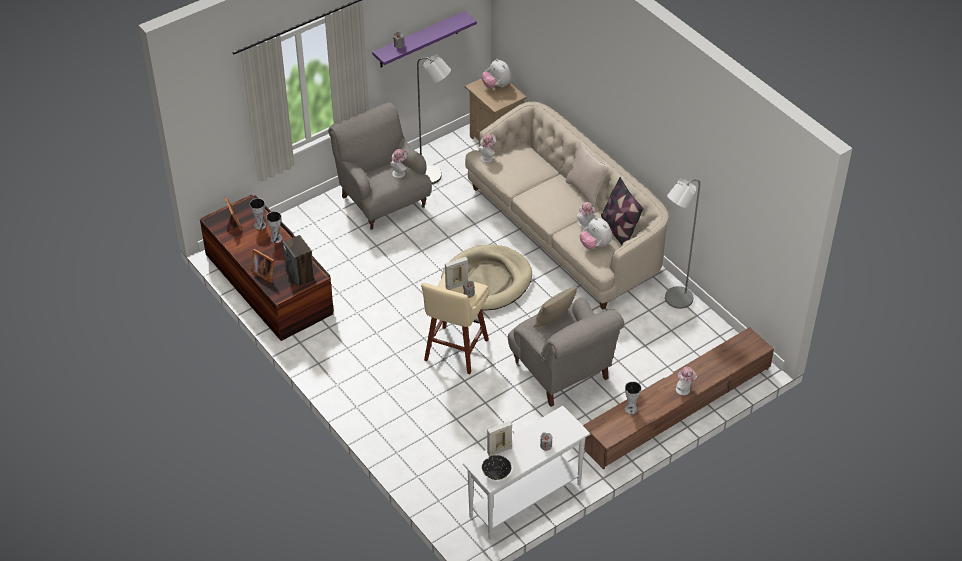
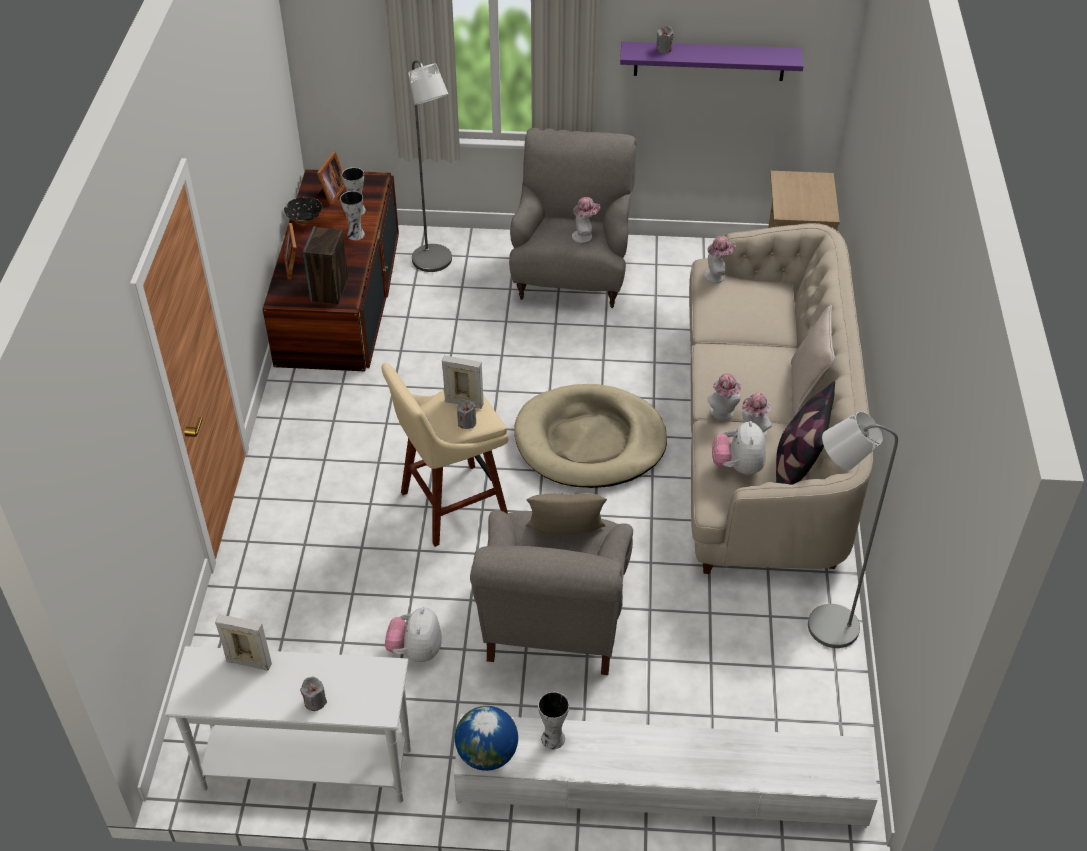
camera: 40 degrees right, 0 degrees up
grey floor lamp [417,54,451,184] -> grey floor lamp moved to [408,61,452,272]
plush toy [482,59,511,88] -> plush toy moved to [385,607,442,662]
black bowl [482,455,511,480] -> black bowl moved to [284,197,322,224]
brown tv stand [583,327,774,470] -> white tv stand [454,714,878,828]
hat [676,367,697,395] -> hat moved to [708,373,741,420]
none -> globe [455,706,518,771]

